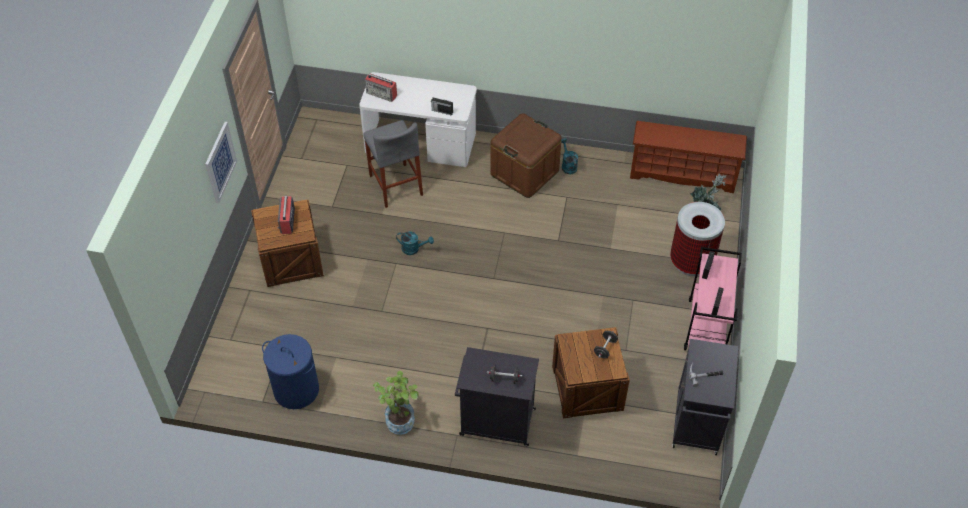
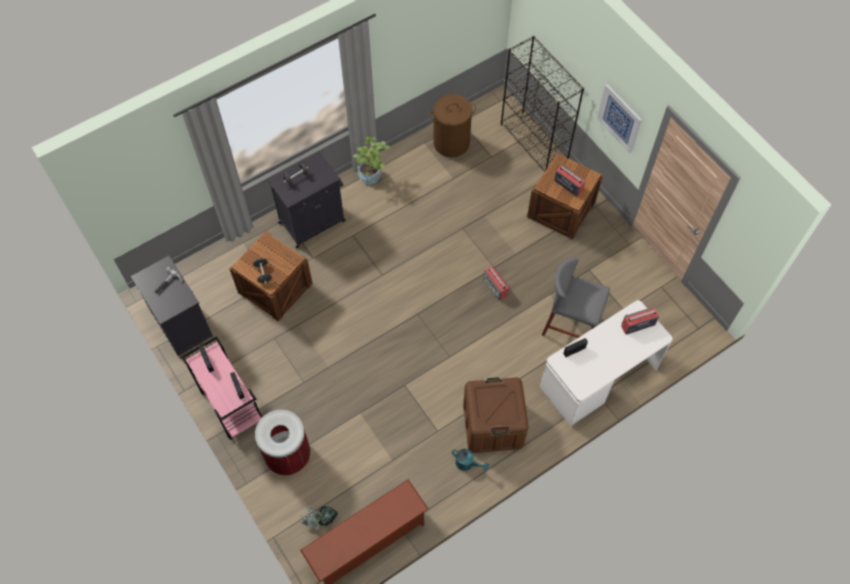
camera: 135 degrees right, 10 degrees up
blue laundry basket [262,334,319,409] -> brown laundry basket [429,94,476,157]
turquoise watering can [396,231,434,255] -> radio [483,266,509,301]
none -> black bookcase [501,36,584,172]

